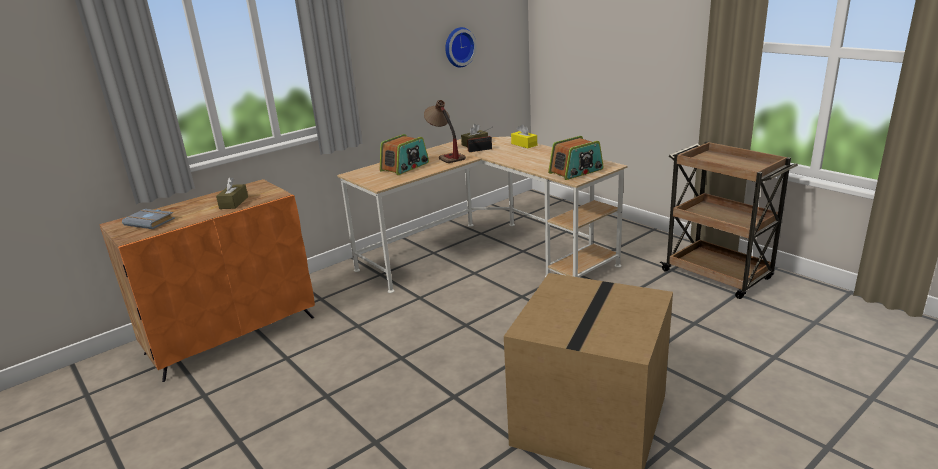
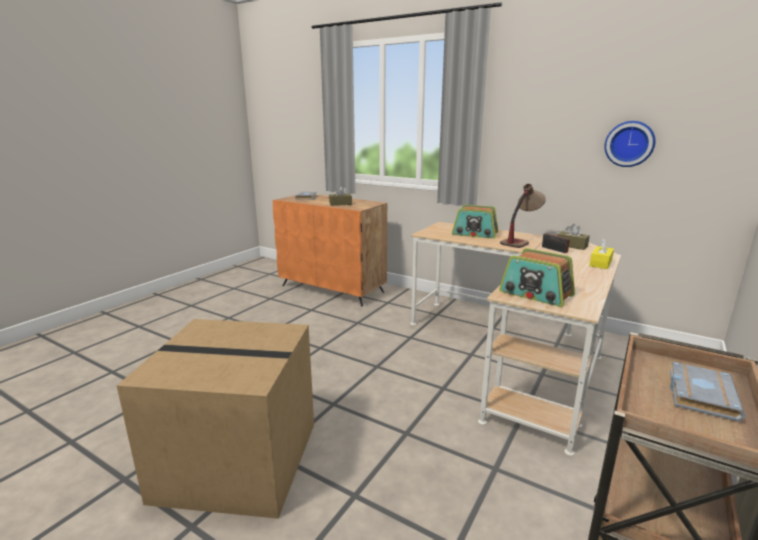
camera: 70 degrees right, 5 degrees down
none -> grey book [670,362,746,422]

